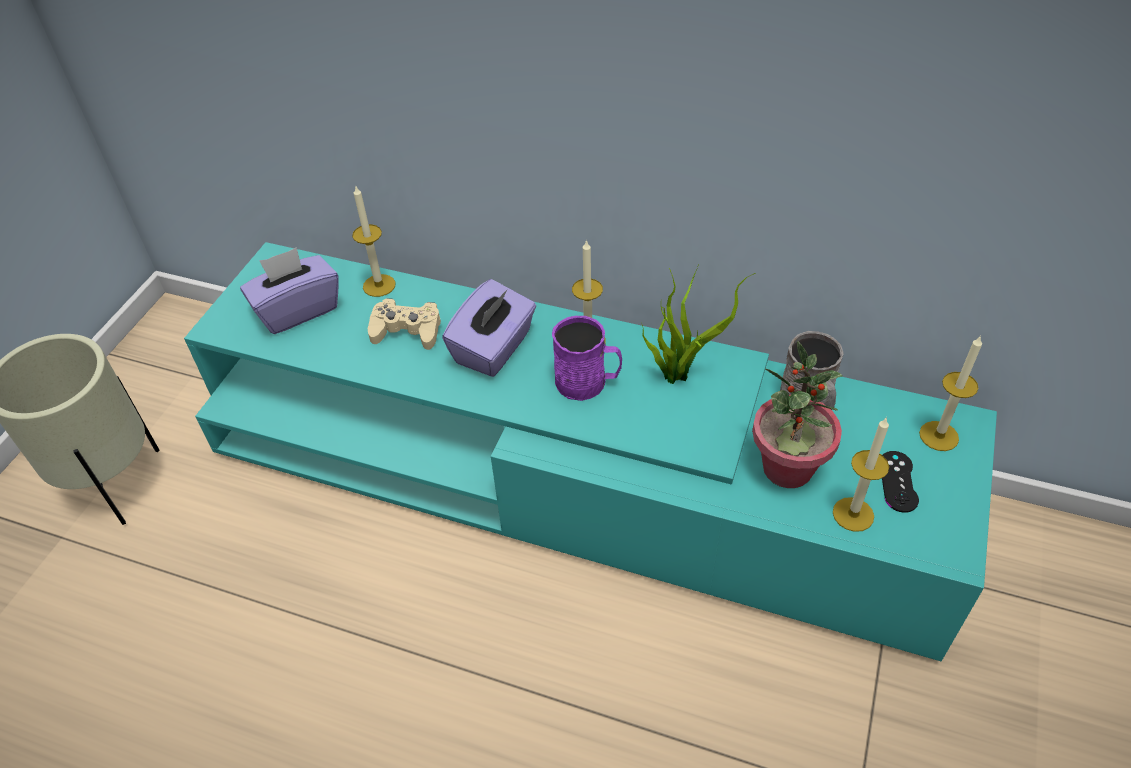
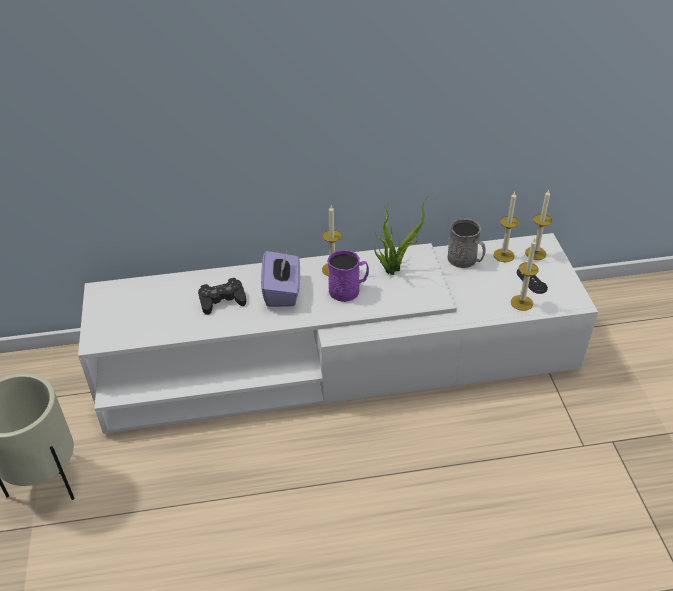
camera: 30 degrees left, 5 degrees down
turquoise tv stand [184,242,997,661] -> white tv stand [78,233,598,434]
purple tissue box [240,247,339,334] -> none
candle [352,185,396,297] -> candle moved to [493,192,519,262]
beige game controller [368,298,441,350] -> black game controller [198,278,246,315]
potted plant [752,341,842,488] -> none

